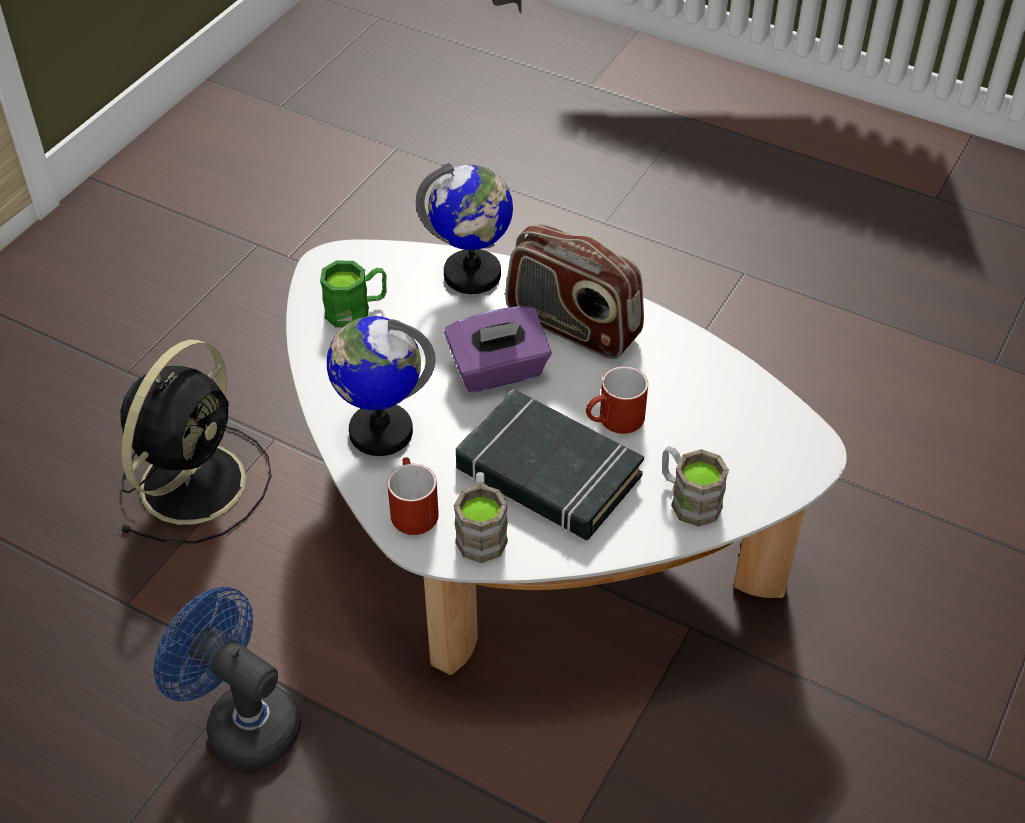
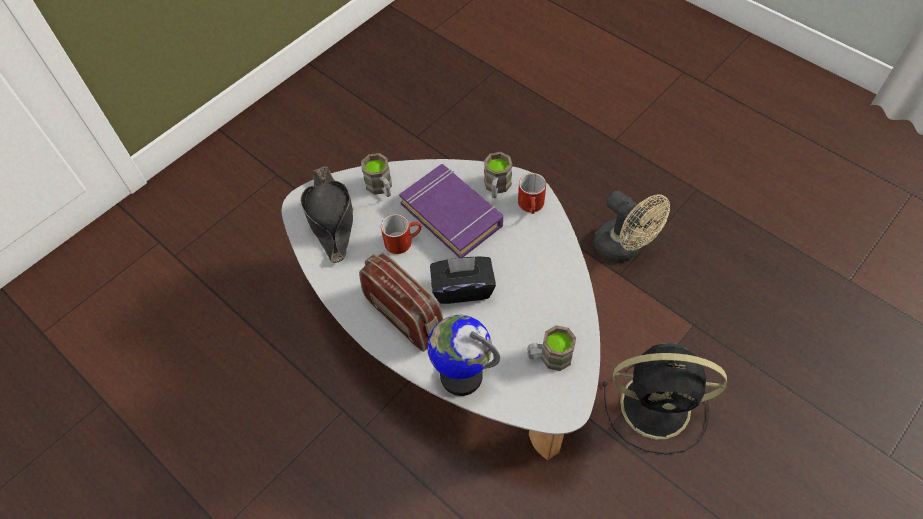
camera: 165 degrees left, 10 degrees up
black fan [119,339,272,543] -> black fan turned 120 degrees counterclockwise [603,344,727,454]
blue fan [154,587,301,770] -> beige fan [594,190,670,262]
green mug [320,260,387,328] -> brown mug [527,325,576,371]
globe [327,316,435,456] -> none
purple tissue box [444,306,552,393] -> black tissue box [430,256,496,304]
black book [456,389,644,540] -> purple book [399,164,503,258]
none -> black hat [300,166,354,263]

